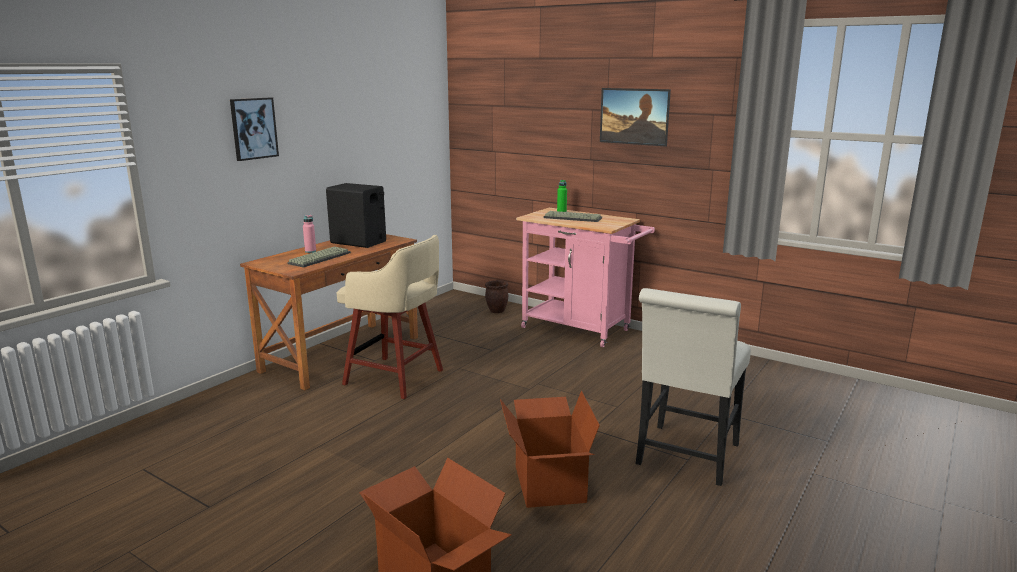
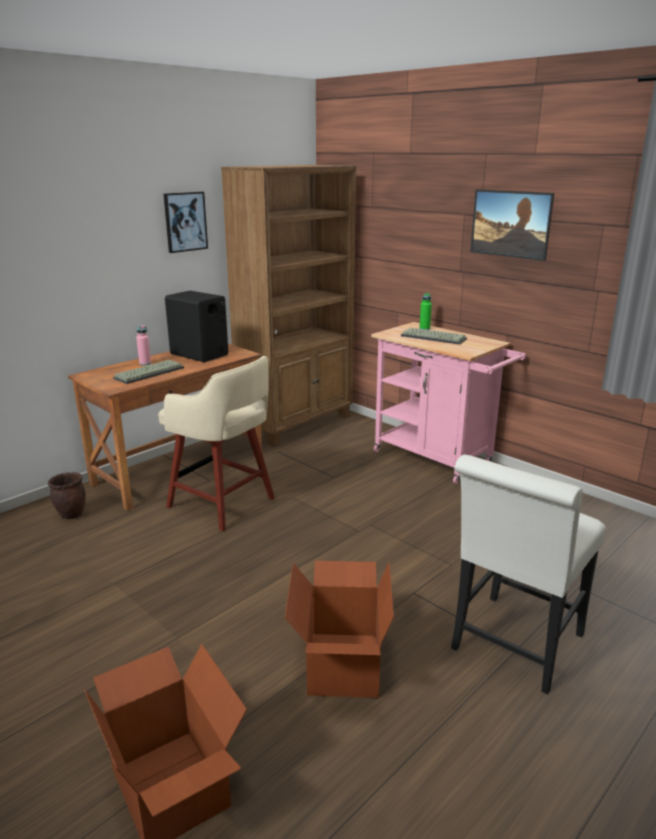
camera: 10 degrees right, 5 degrees up
picture [230,98,279,161] -> picture moved to [164,192,208,253]
brown planter [485,280,508,313] -> brown planter moved to [48,472,86,519]
none -> brown bookcase [221,165,356,447]

